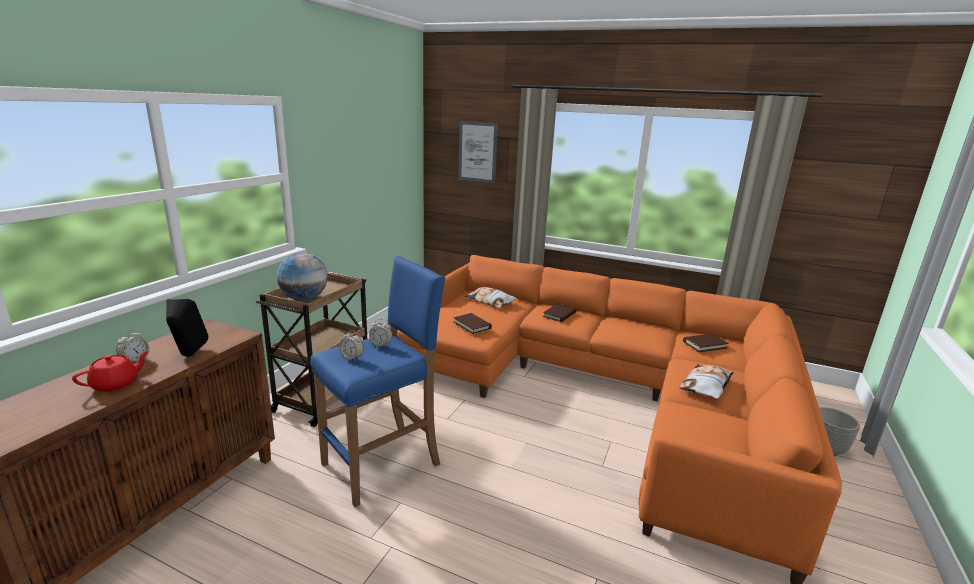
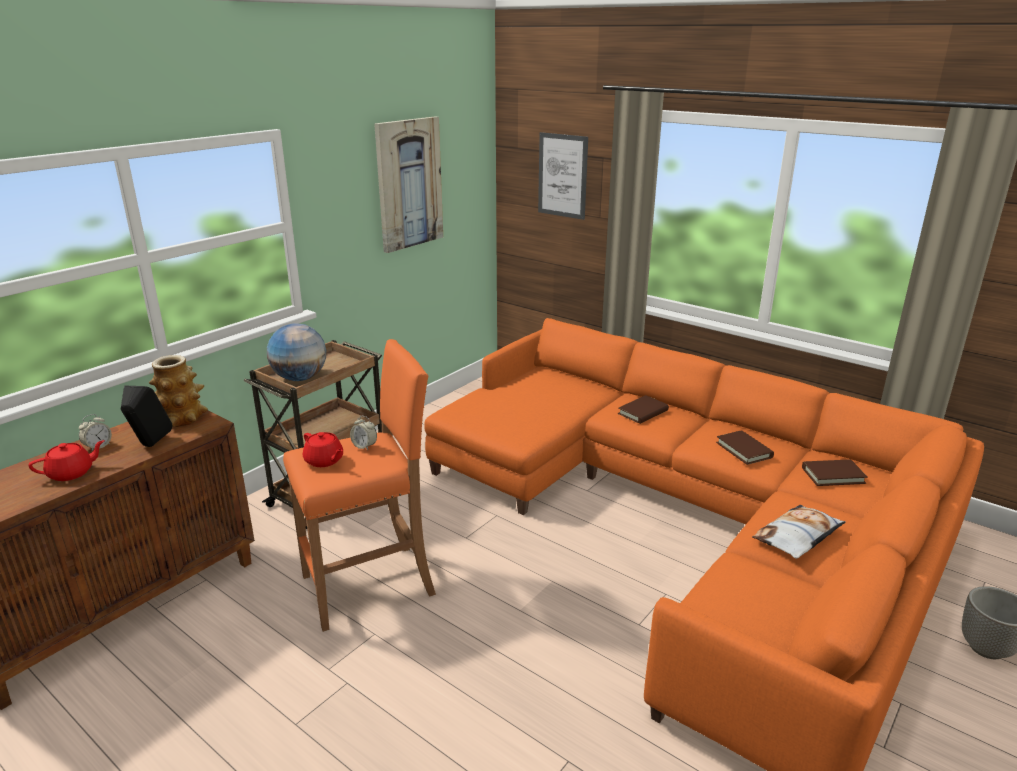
camera: 15 degrees right, 5 degrees up
blue stool [310,256,445,507] -> orange stool [283,339,436,632]
alarm clock [340,330,364,361] -> red teapot [303,432,343,467]
brown book [453,313,492,334] -> brown book moved to [716,430,774,465]
pillow [465,287,517,308] -> none
none -> vase [149,355,208,427]
none -> picture [374,116,443,253]

